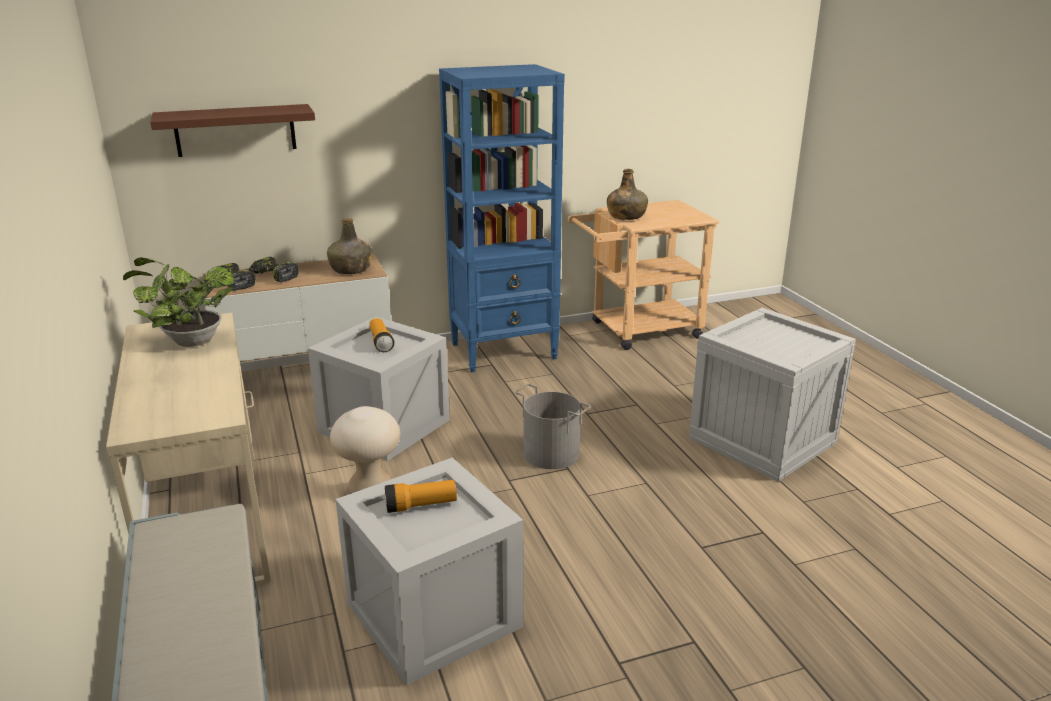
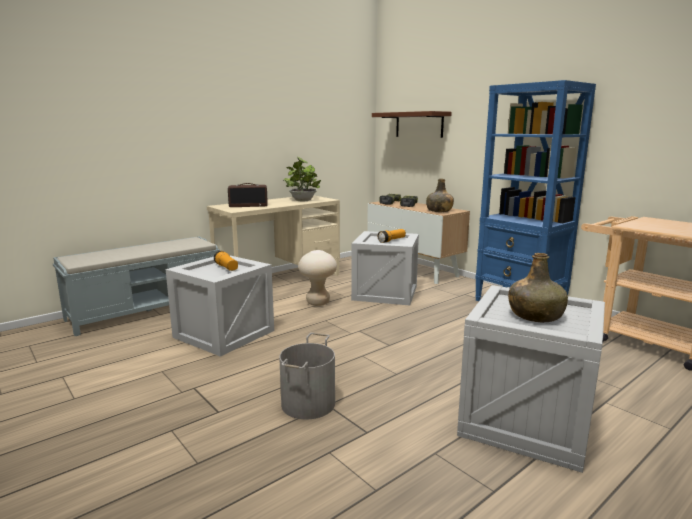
camera: 70 degrees right, 10 degrees down
grey bucket [514,384,591,469] -> grey bucket moved to [279,333,335,420]
green bottle [607,169,648,220] -> green bottle moved to [508,253,568,322]
none -> radio [228,183,268,207]

